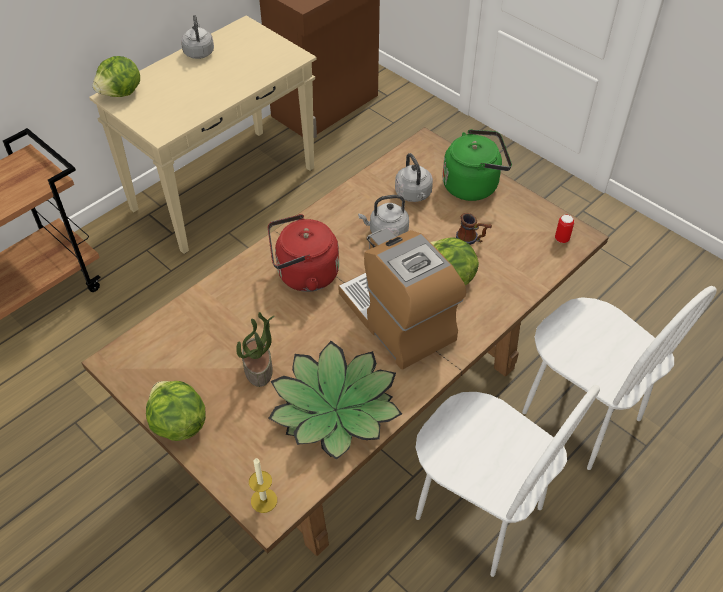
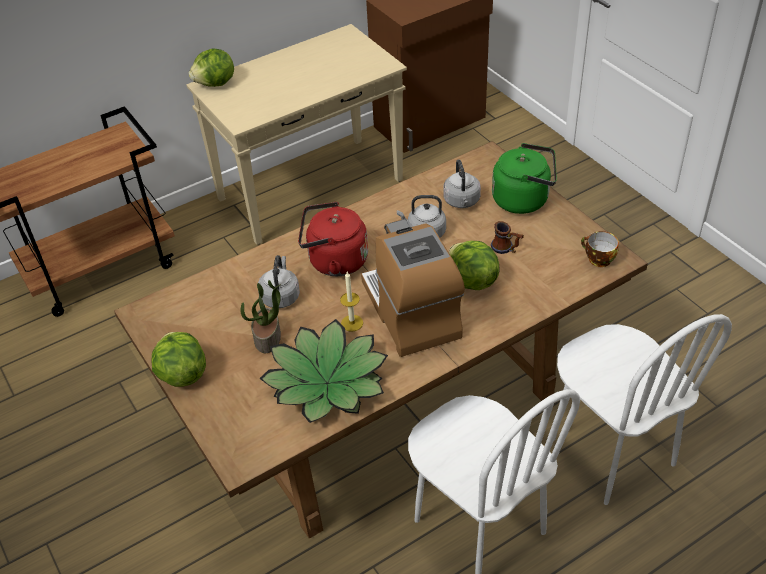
camera: 15 degrees right, 5 degrees down
grey kettle [181,15,214,59] -> grey kettle moved to [258,255,300,308]
candle [249,458,277,513] -> candle moved to [340,272,363,332]
can [555,215,574,243] -> cup [581,231,619,267]

